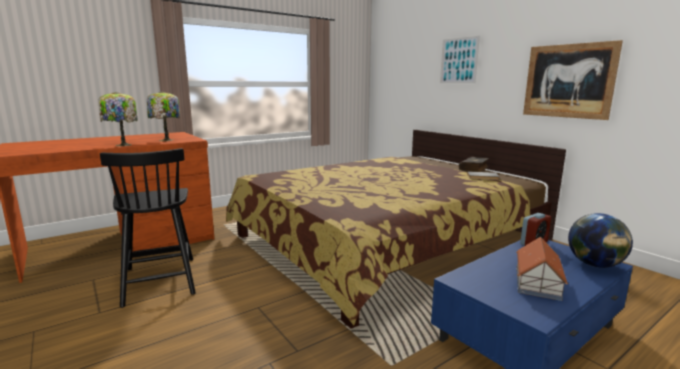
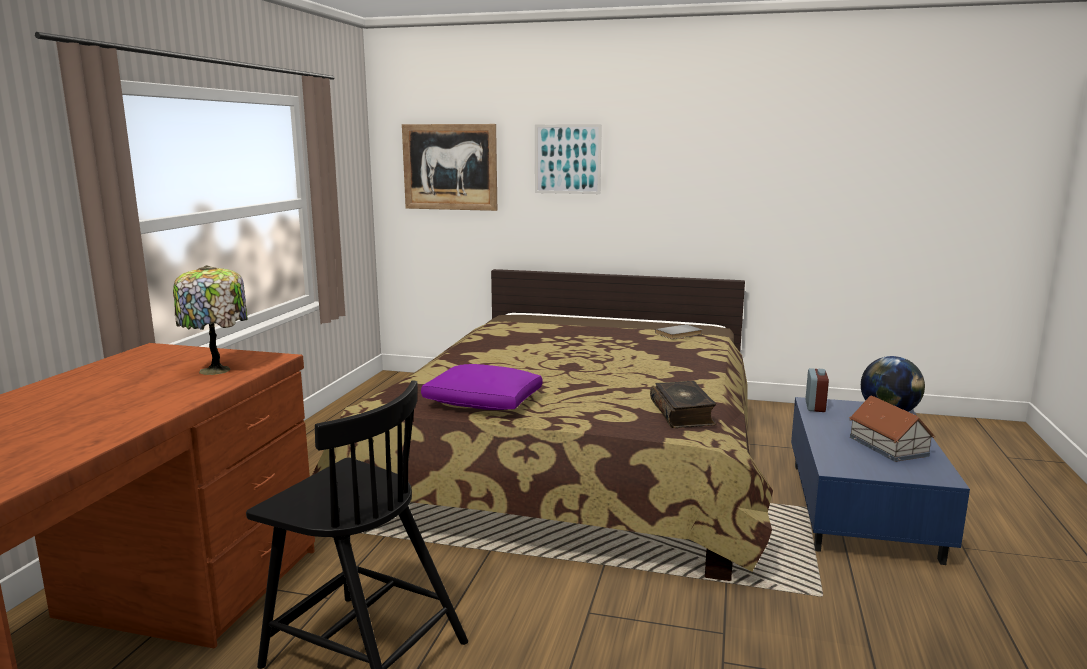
camera: 40 degrees left, 0 degrees up
table lamp [98,92,138,146] -> none
book [459,157,489,172] -> book moved to [650,381,716,428]
picture [523,40,623,120] -> picture moved to [402,124,497,211]
none -> purple pillow [421,364,542,410]

